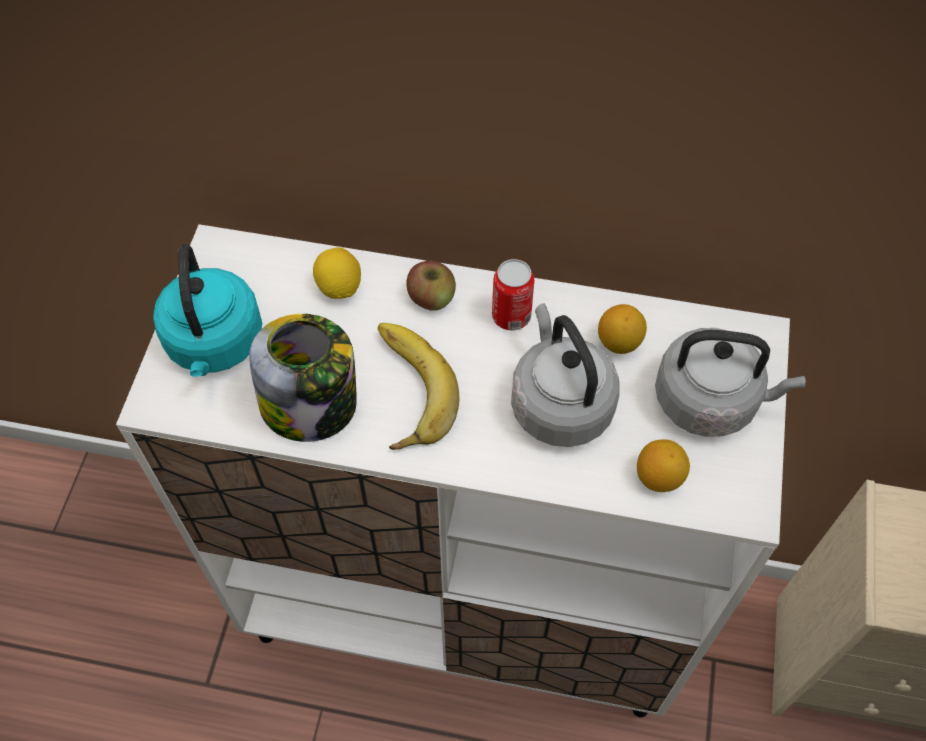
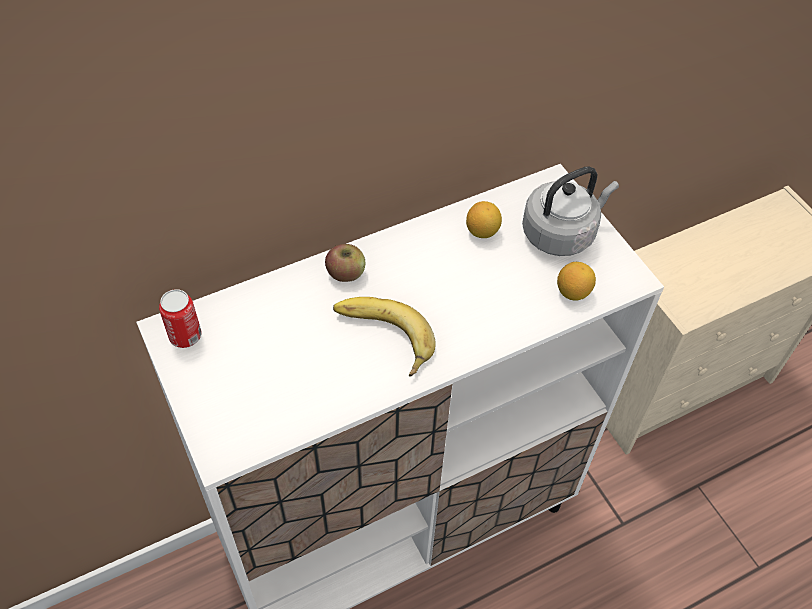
camera: 40 degrees left, 5 degrees down
turquoise kettle [153,244,262,377] -> none
jar [249,314,357,442] -> none
lemon [313,247,361,299] -> none
can [492,259,534,330] -> can moved to [159,289,201,348]
grey kettle [511,303,620,447] -> none

